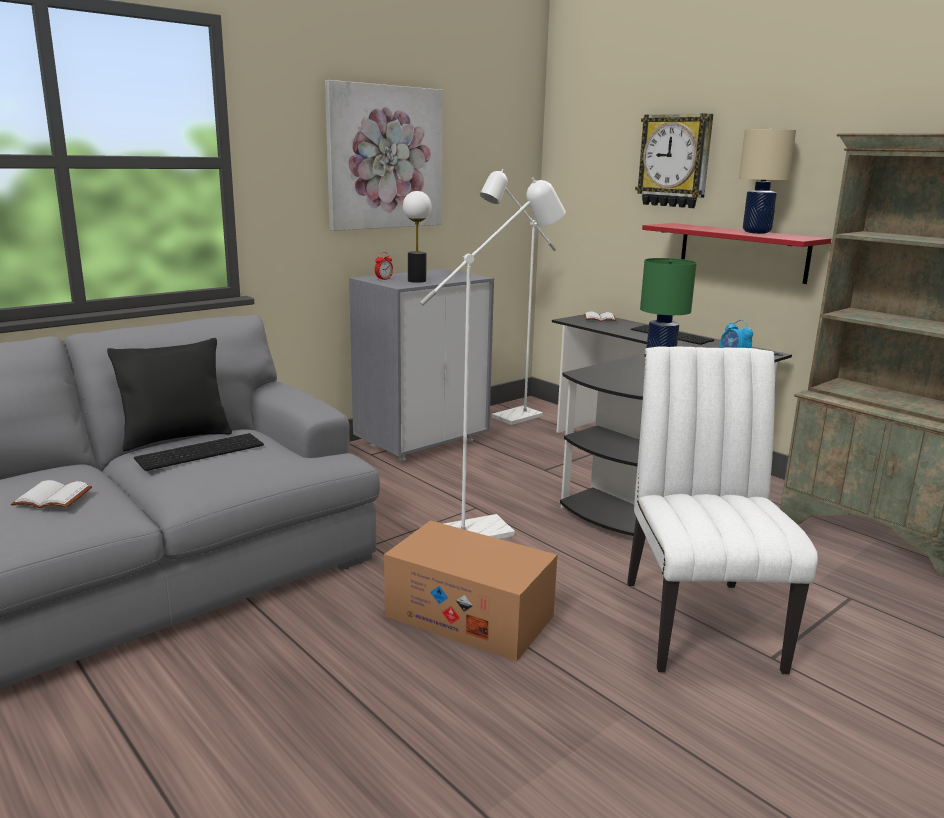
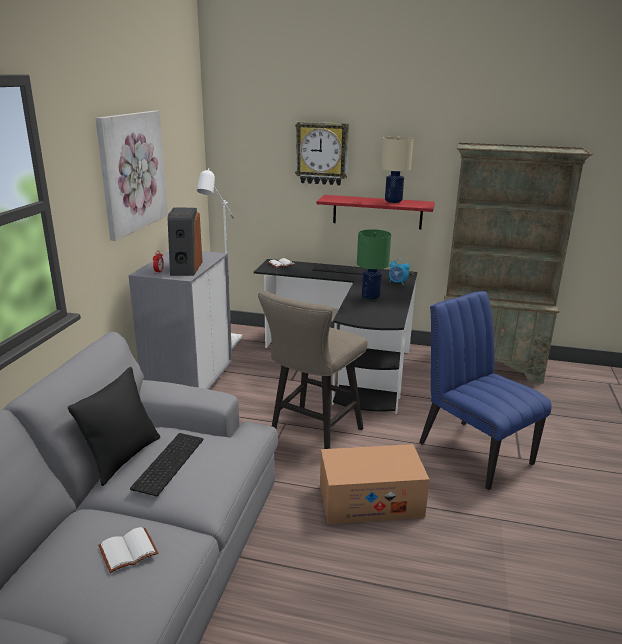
camera: 35 degrees left, 5 degrees up
table lamp [403,191,432,283] -> speaker [168,208,203,276]
white floor lamp [420,177,566,539] -> beige stool [258,291,368,449]
white chair [627,346,818,674] -> blue chair [419,291,551,490]

